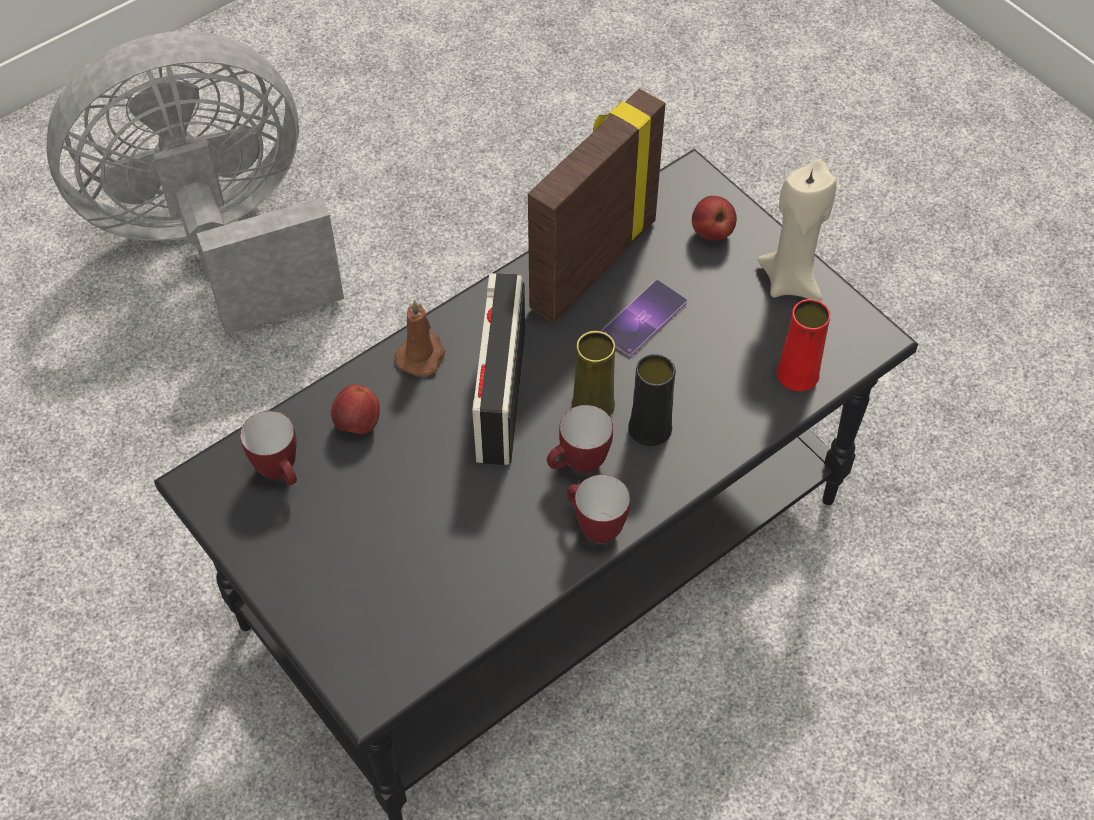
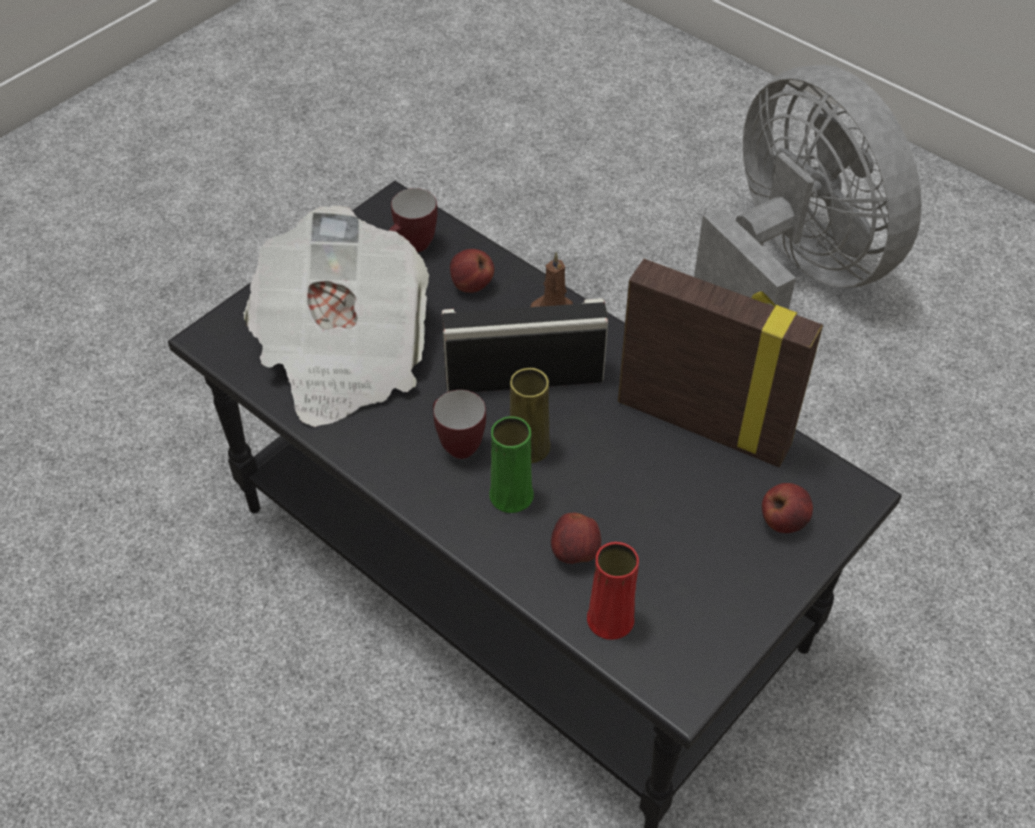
camera: 80 degrees right, 5 degrees down
mug [566,475,630,543] -> none
phone [601,280,687,357] -> none
black vase [628,354,676,446] -> green vase [489,416,534,513]
beige candle [757,159,837,301] -> none
none -> newspaper [243,205,429,427]
none -> apple [551,513,601,564]

